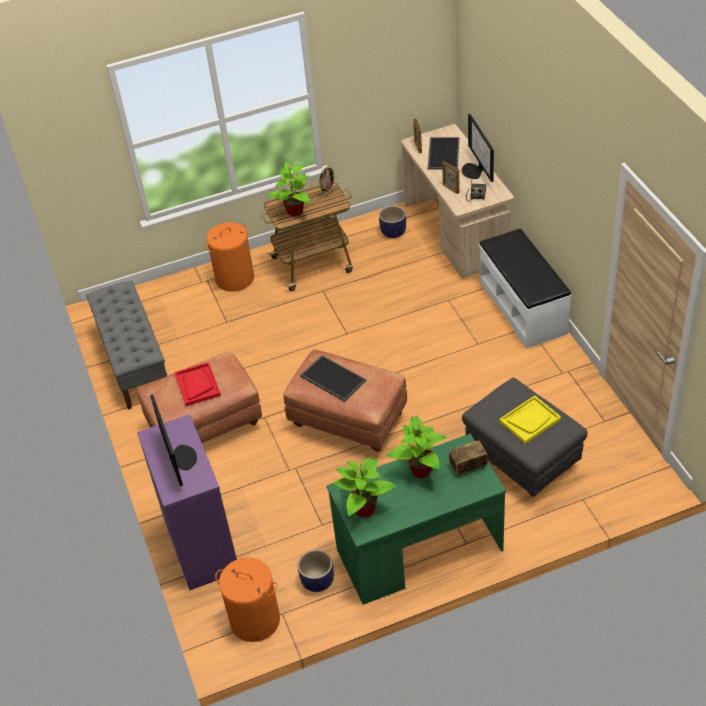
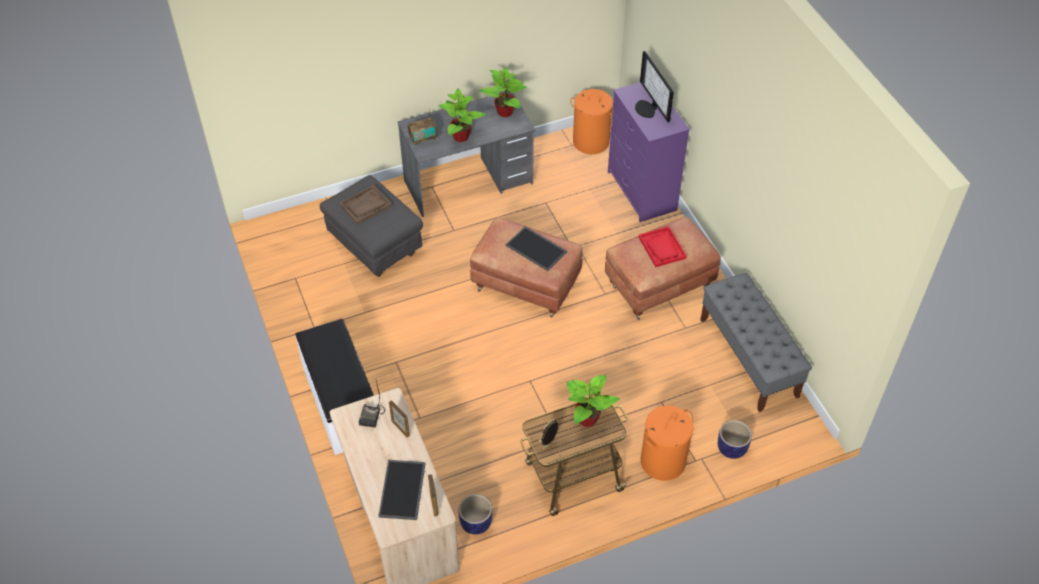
camera: 175 degrees right, 5 degrees up
planter [298,549,334,592] -> planter moved to [718,420,752,459]
green desk [326,434,506,605] -> grey desk [398,91,535,217]
monitor [462,114,494,182] -> none
yellow tray [499,395,561,444] -> brown tray [339,185,392,225]

